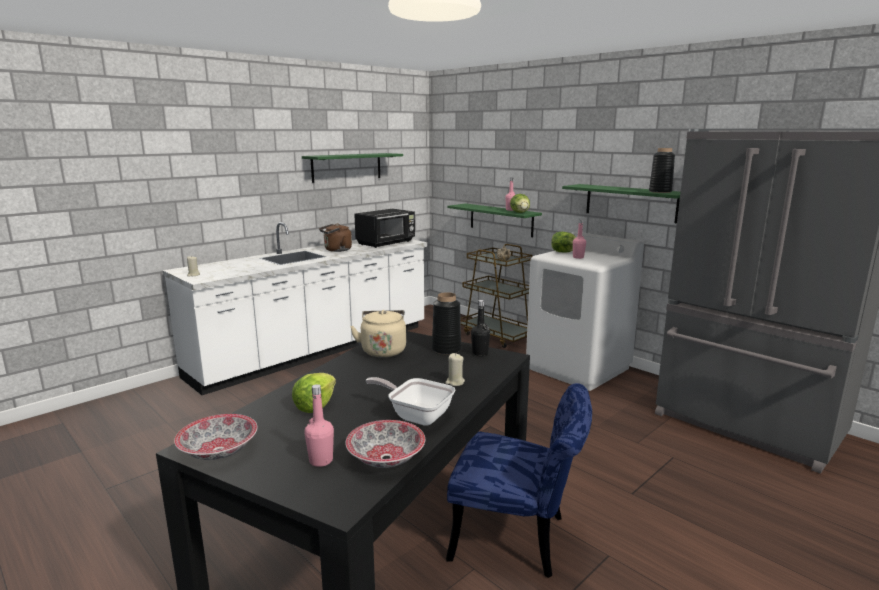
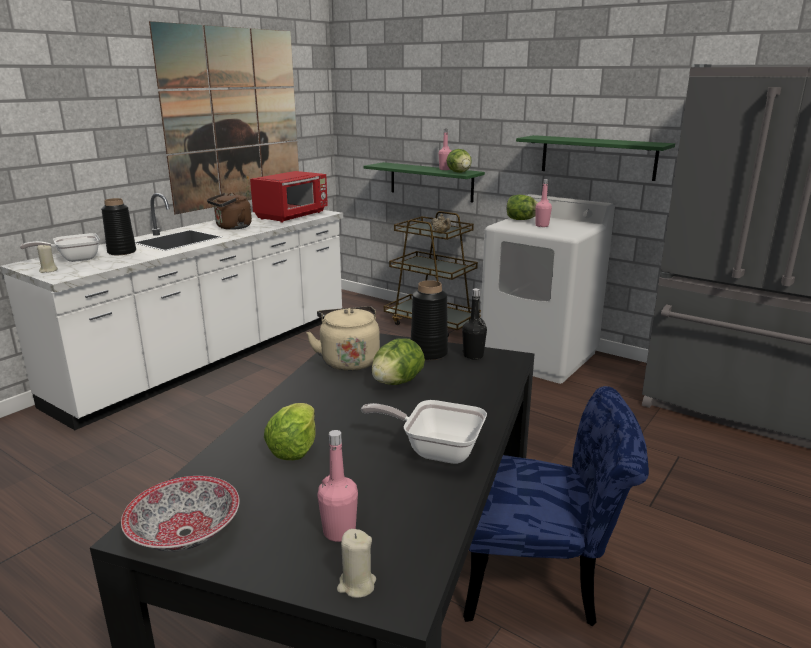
camera: 10 degrees left, 5 degrees up
green shelf [302,153,403,183] -> picture [149,21,299,215]
bowl [345,420,425,468] -> none
black microwave [354,209,415,248] -> red microwave [250,171,328,223]
beige candle [445,353,465,386] -> beige candle moved to [337,529,376,598]
black vase [649,148,675,193] -> black vase moved to [101,198,136,255]
none -> frying pan [20,233,100,262]
none -> lettuce [371,338,425,385]

